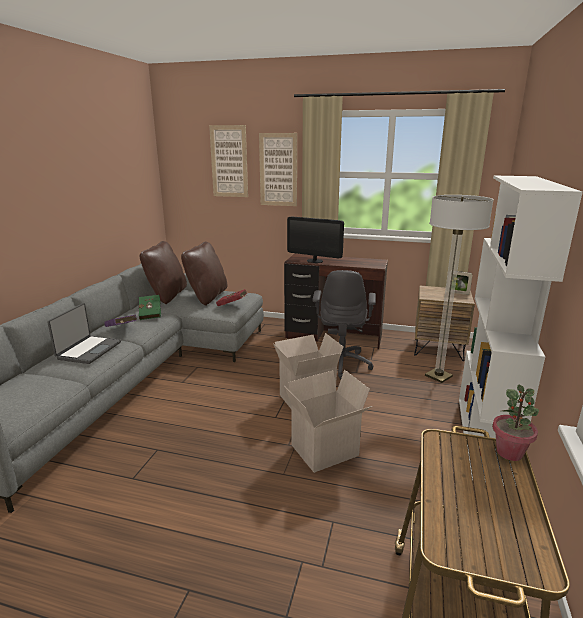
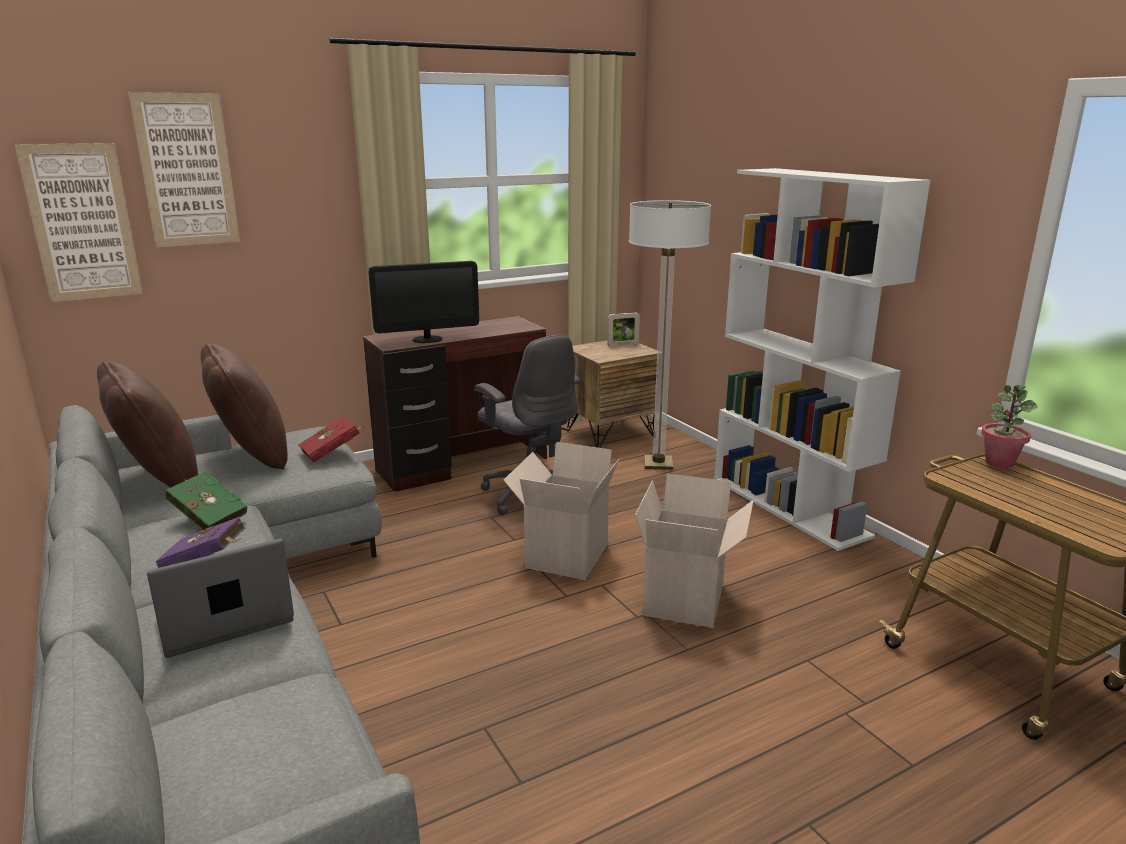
camera: 45 degrees left, 0 degrees up
laptop [47,303,121,364] -> laptop turned 90 degrees counterclockwise [147,539,294,658]
picture [259,133,297,206] -> picture moved to [15,143,143,302]

